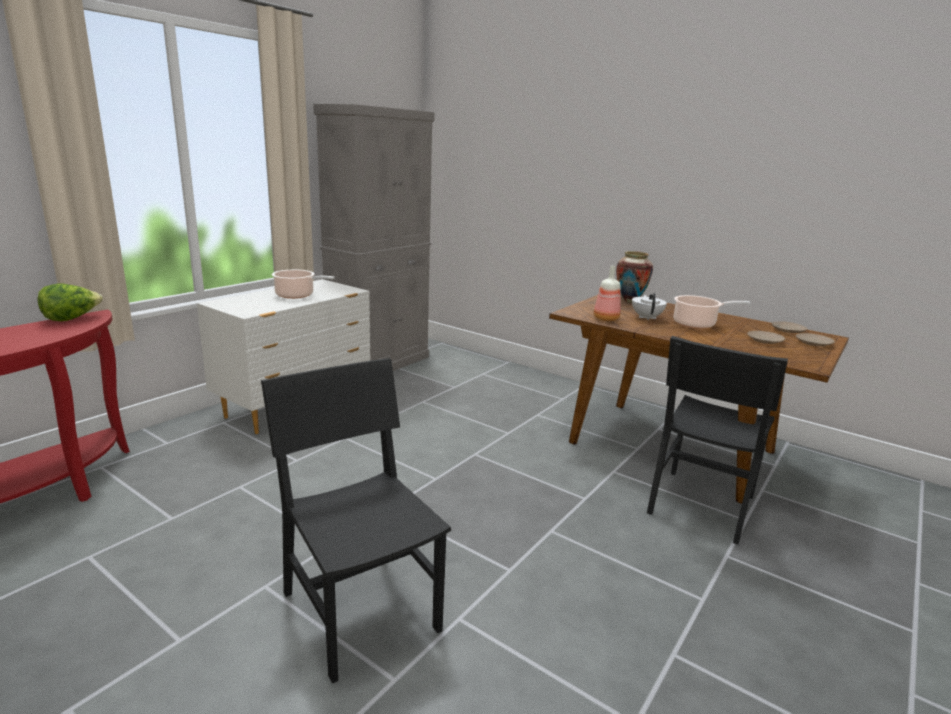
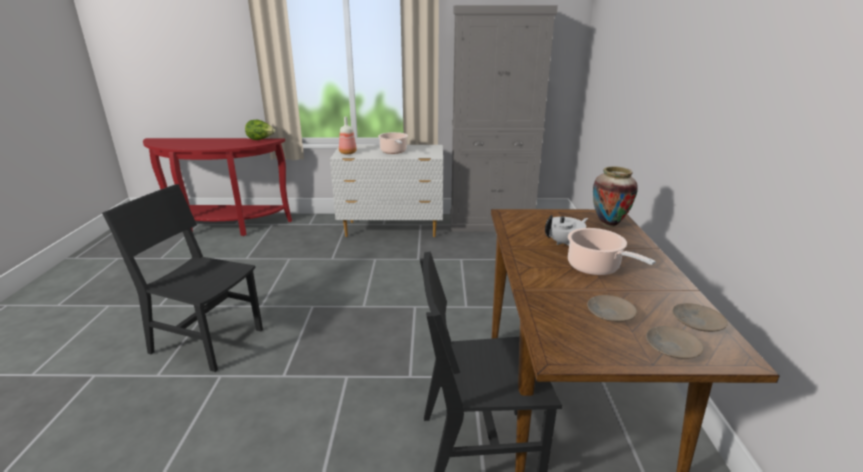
camera: 55 degrees right, 5 degrees up
black chair [261,358,451,684] -> black chair turned 90 degrees counterclockwise [102,184,263,372]
bottle [594,266,621,321] -> bottle moved to [339,117,357,154]

